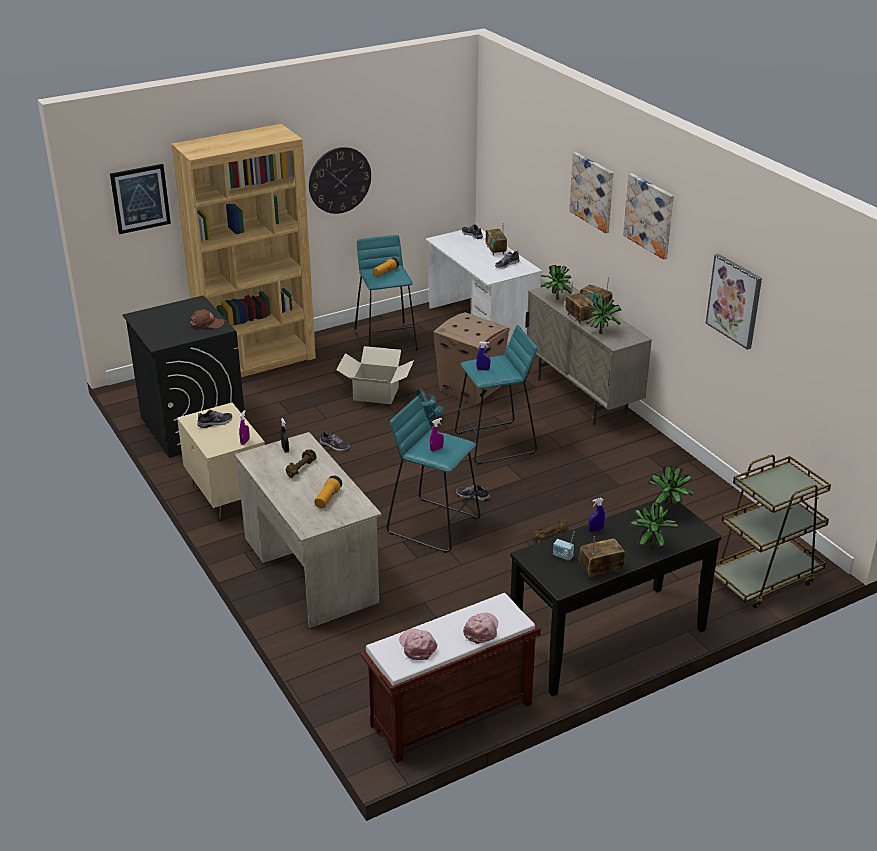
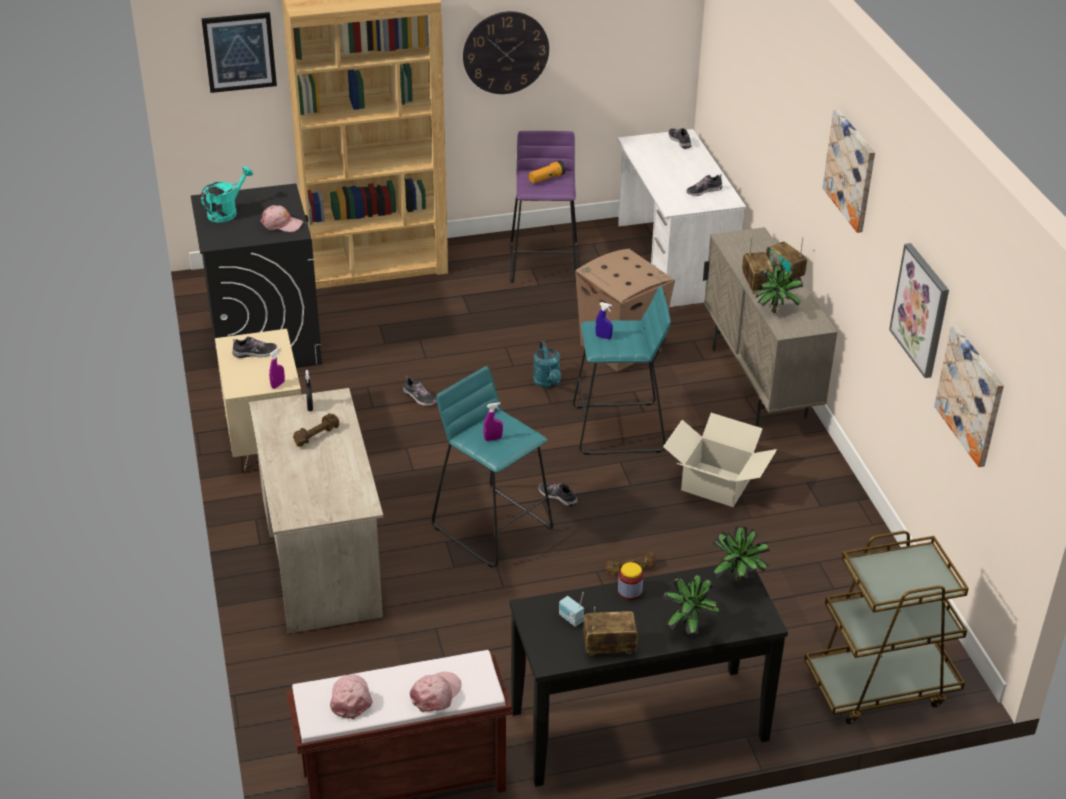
camera: 15 degrees right, 5 degrees up
brown cap [190,309,225,329] -> pink cap [260,205,303,232]
flashlight [315,475,342,508] -> none
cardboard box [336,346,414,404] -> cardboard box moved to [663,413,777,507]
turquoise stool [354,235,418,351] -> purple stool [510,131,579,283]
radio [486,223,507,256] -> none
potted plant [540,265,572,300] -> none
picture [569,152,614,233] -> picture moved to [934,326,1004,467]
blue spray bottle [589,498,605,533] -> jar [618,562,643,600]
none -> turquoise watering can [201,166,253,223]

